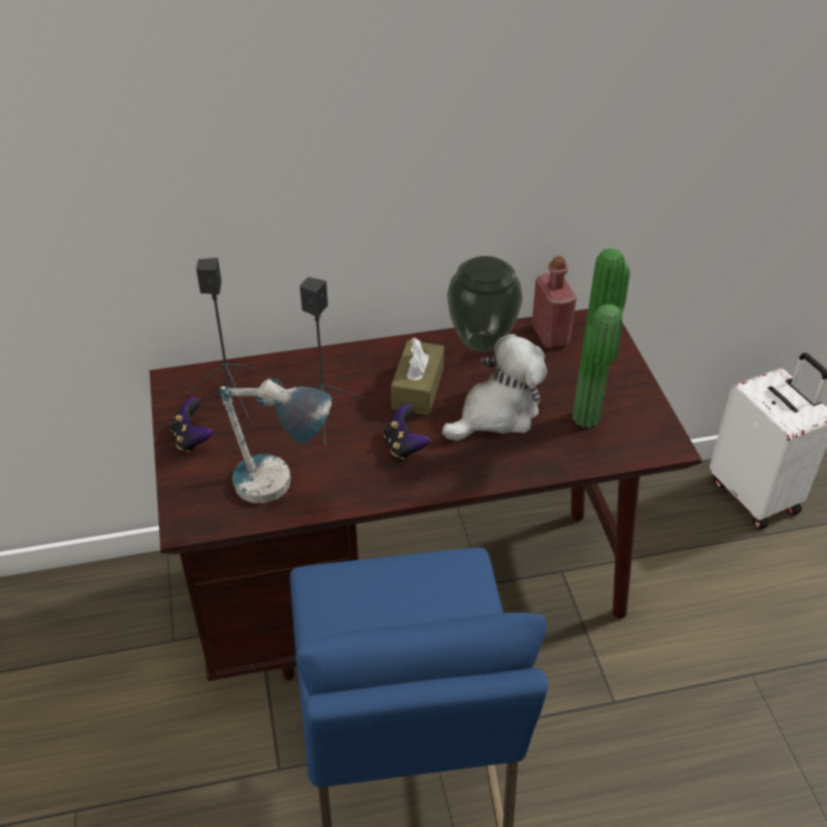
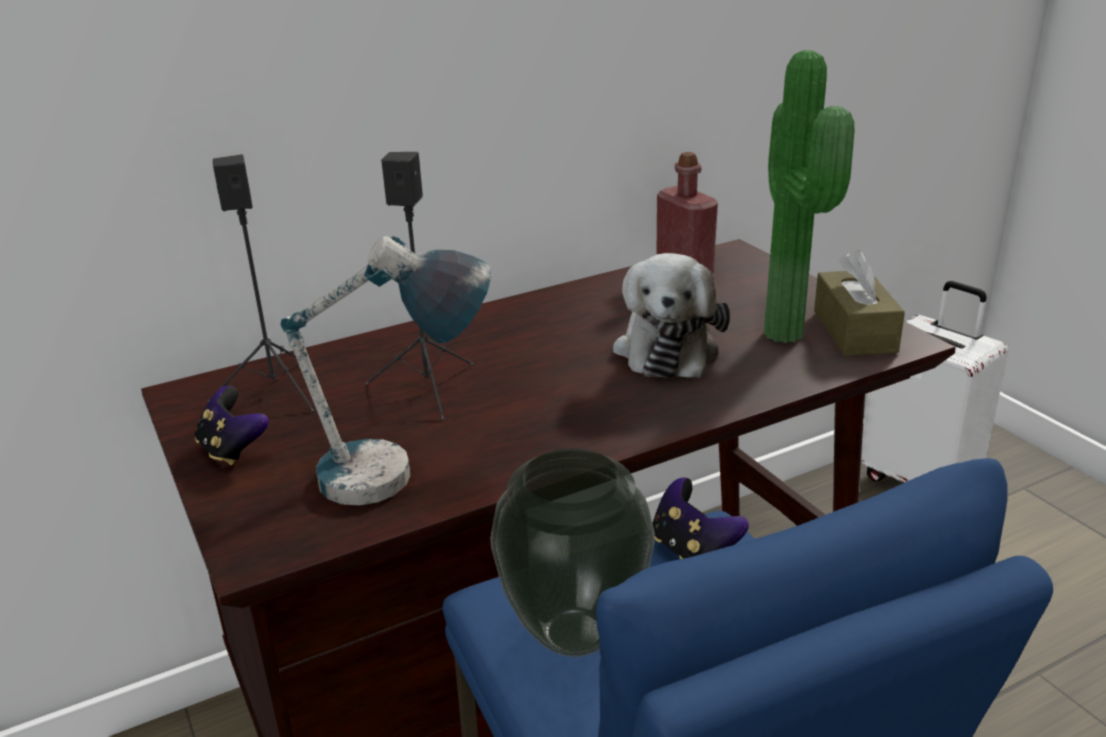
camera: 15 degrees left, 15 degrees down
game controller [384,404,430,459] -> game controller moved to [652,478,749,559]
brown tissue box [391,338,444,415] -> brown tissue box moved to [814,250,905,356]
plush toy [442,334,547,441] -> plush toy turned 150 degrees clockwise [613,253,730,378]
vase [447,256,523,352] -> vase moved to [490,449,655,657]

